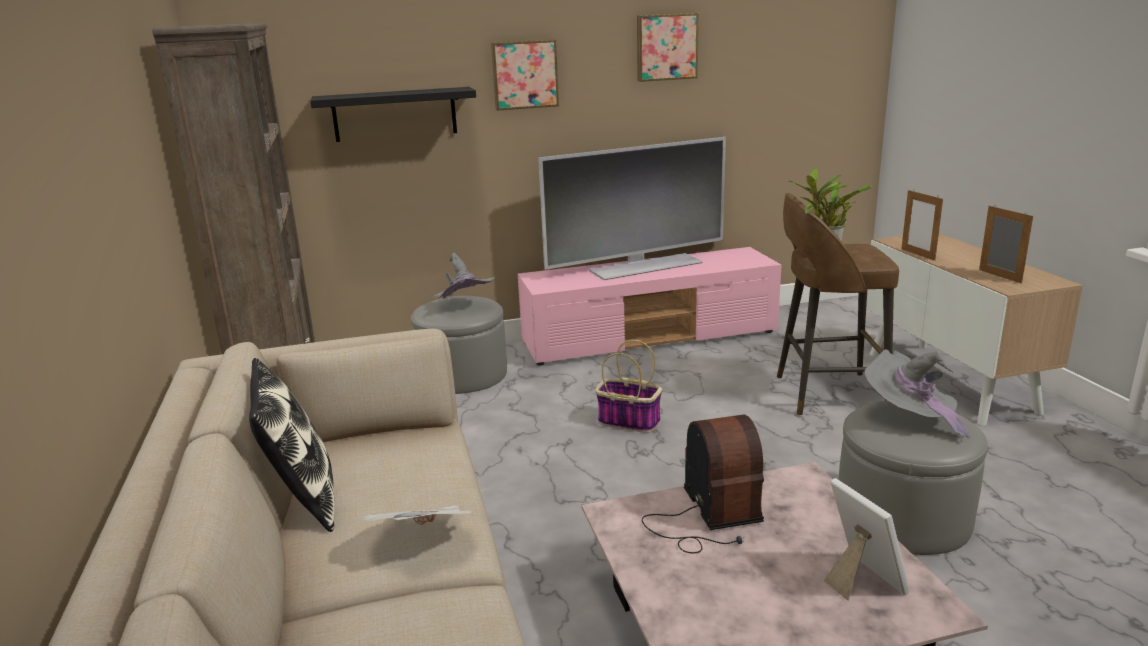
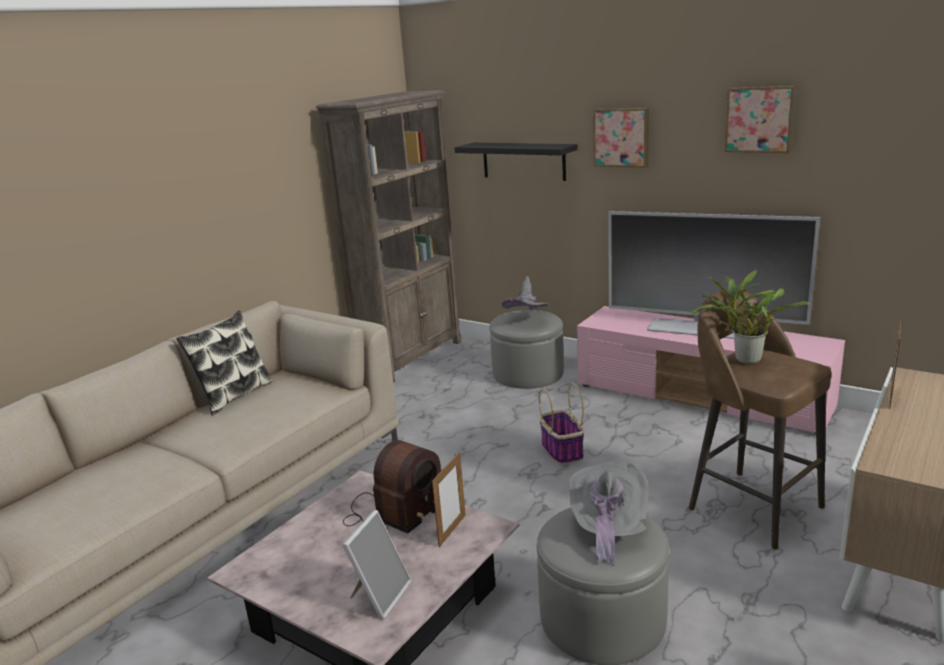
camera: 50 degrees right, 0 degrees up
newspaper [362,505,472,525] -> none
picture frame [979,206,1033,283] -> picture frame moved to [432,452,466,547]

